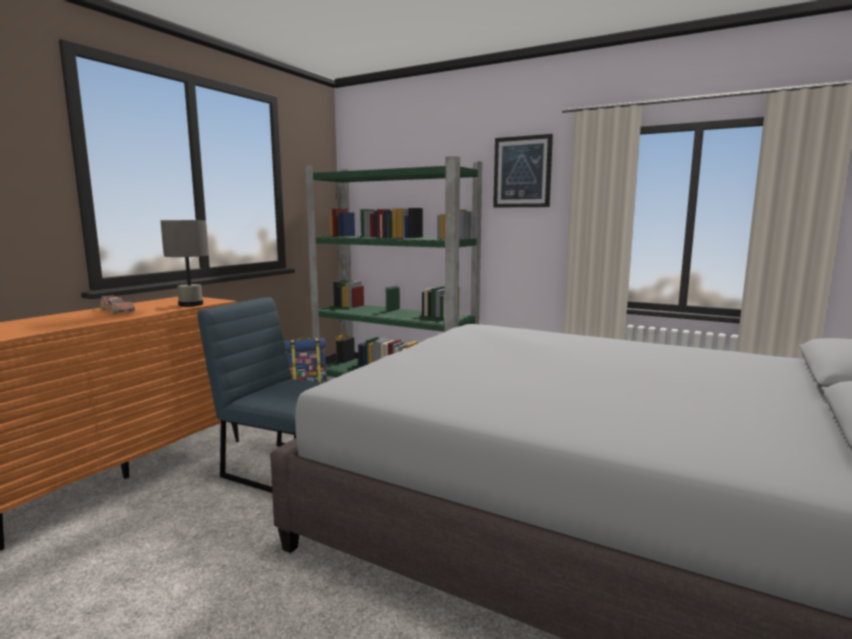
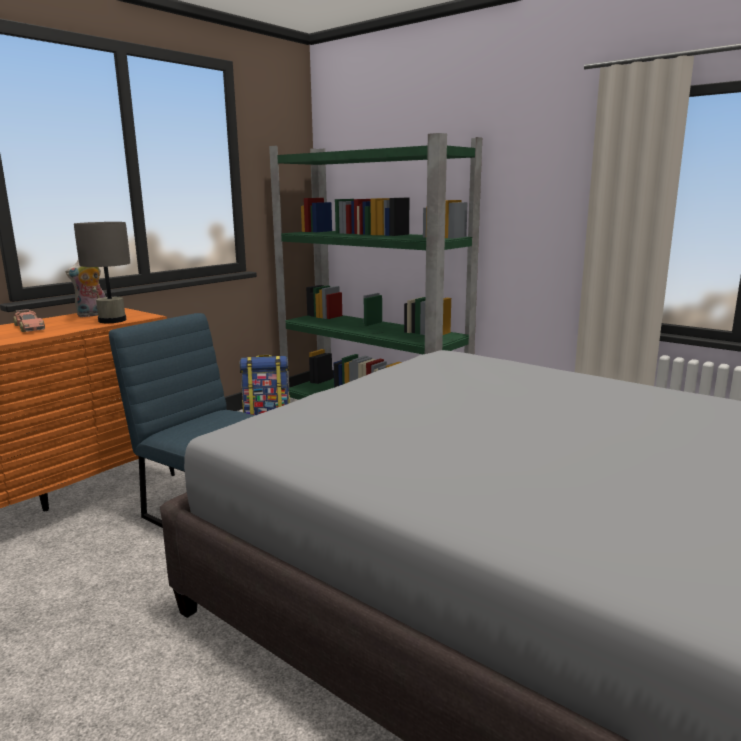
camera: 10 degrees right, 5 degrees up
picture [493,134,553,208] -> none
none -> plush toy [66,260,106,317]

